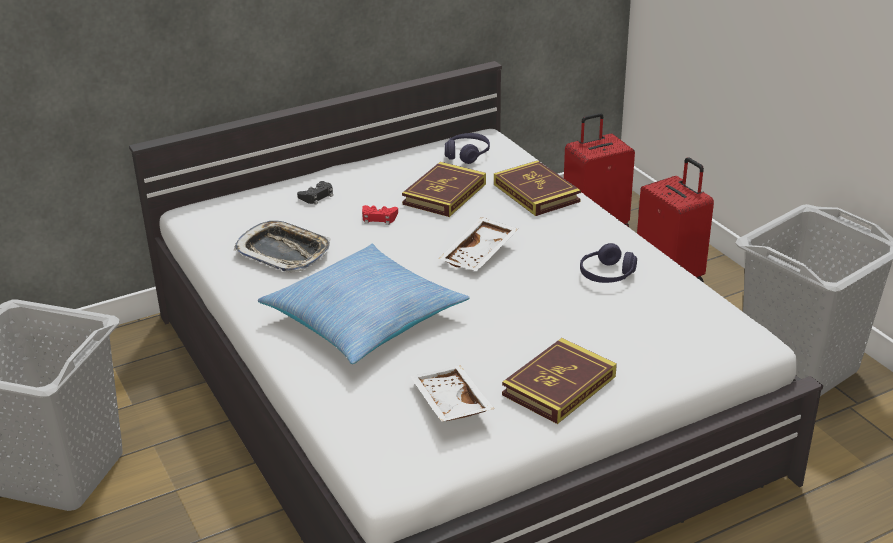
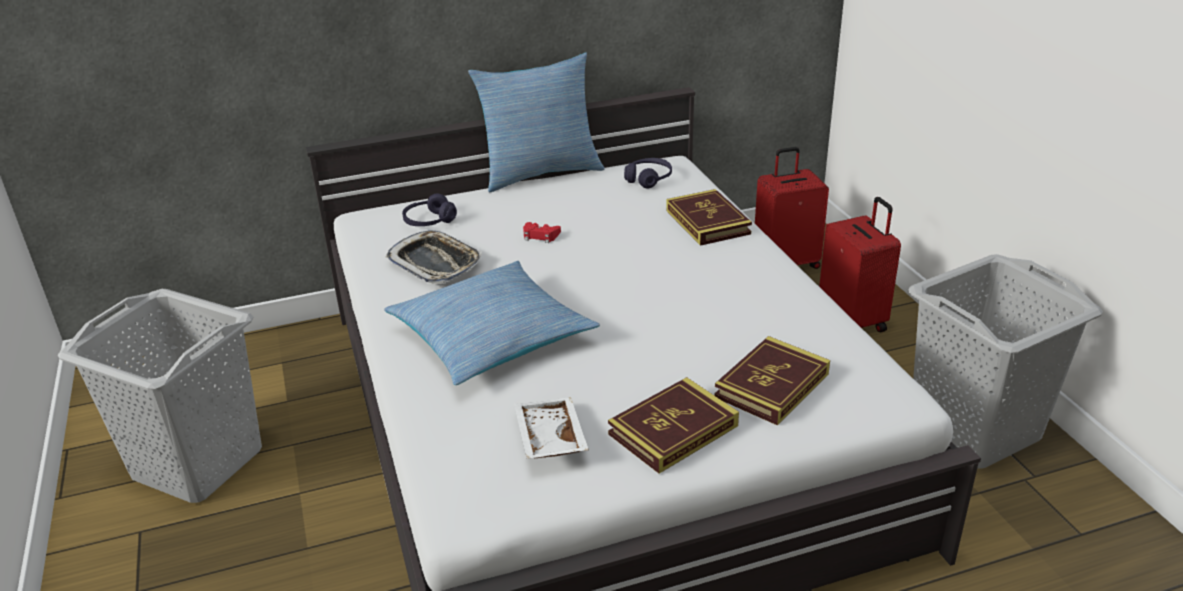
camera: 10 degrees right, 0 degrees up
black game controller [297,181,333,205] -> none
book [402,162,486,217] -> book moved to [714,336,830,426]
white tray [439,217,518,271] -> none
purple headphones [580,243,637,283] -> purple headphones moved to [402,194,457,226]
none -> pillow [468,52,605,192]

